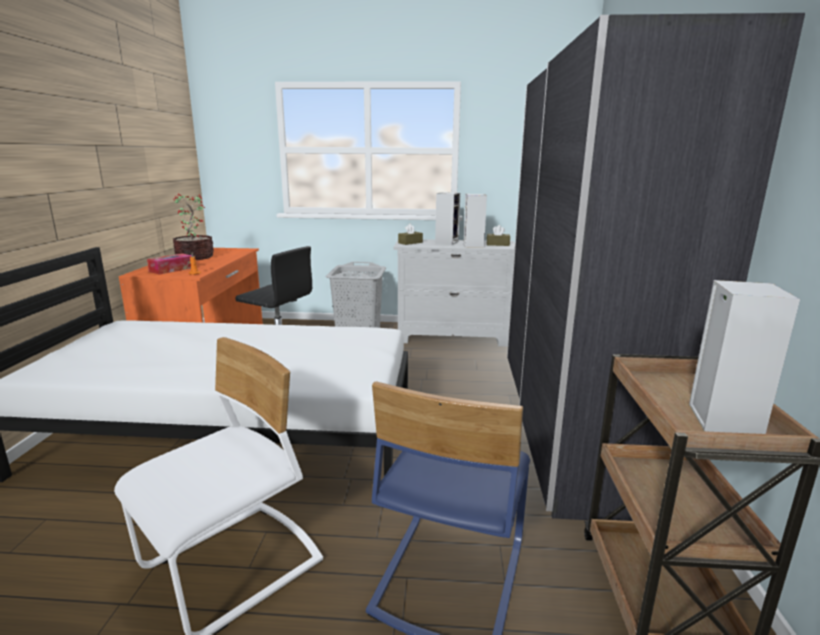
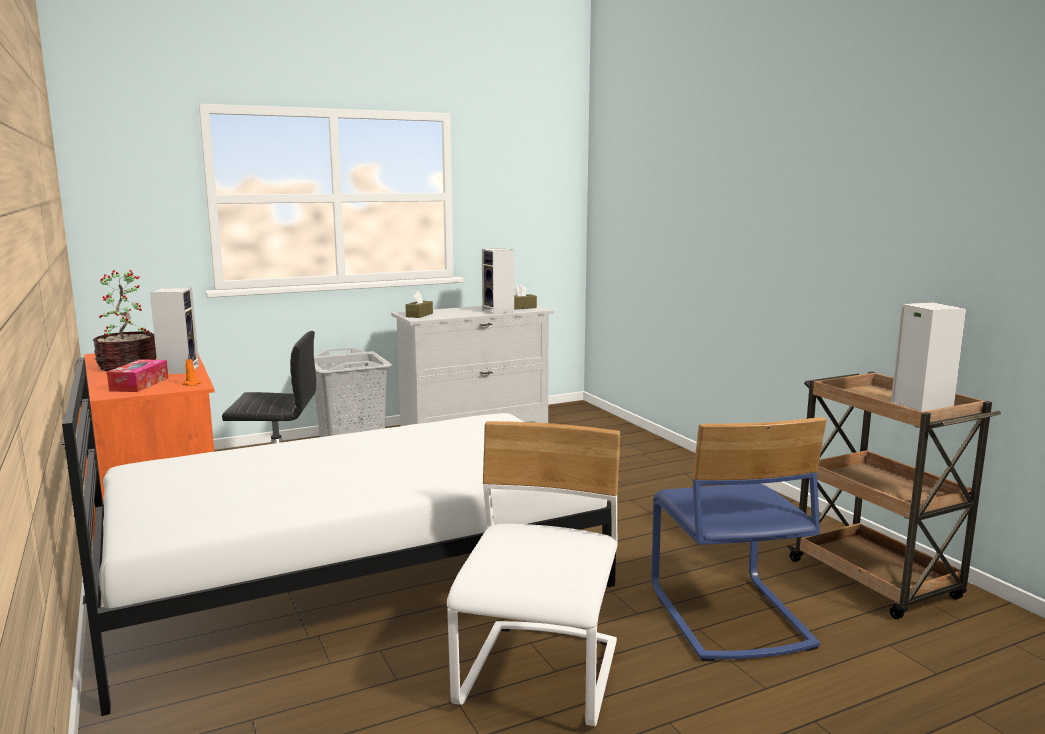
camera: 30 degrees left, 5 degrees down
speaker [435,192,460,245] -> speaker moved to [150,288,199,374]
grey wardrobe [507,13,805,521] -> none

